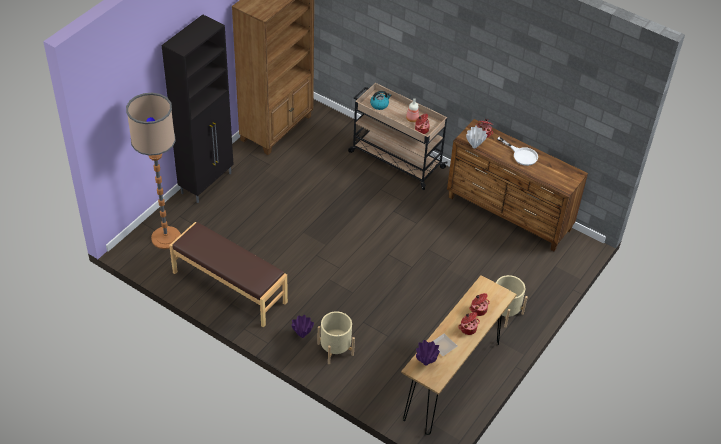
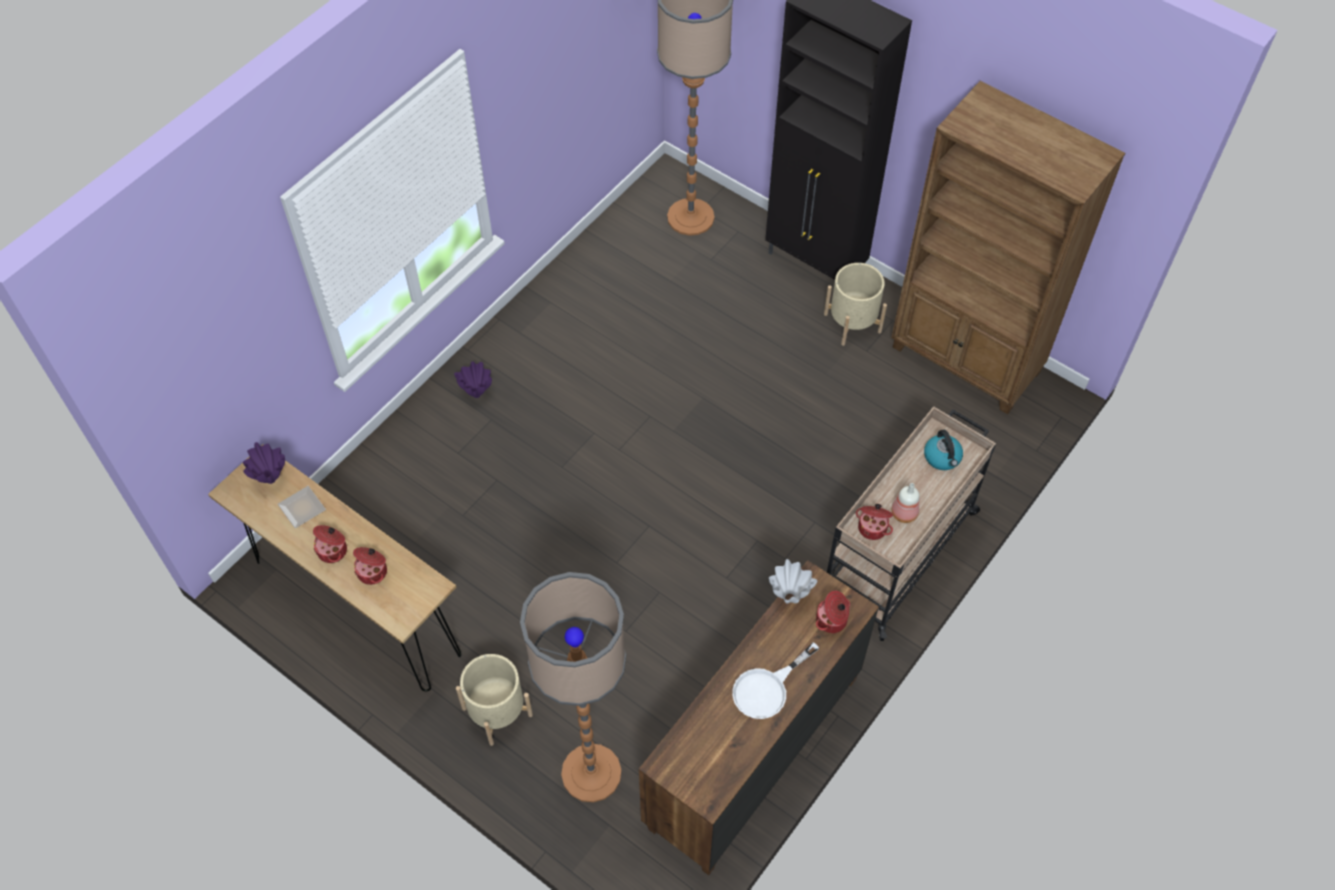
camera: 95 degrees right, 10 degrees up
brown bench [169,222,288,327] -> none
beige planter [317,311,355,364] -> beige planter moved to [824,263,887,346]
none -> floor lamp [520,572,626,802]

